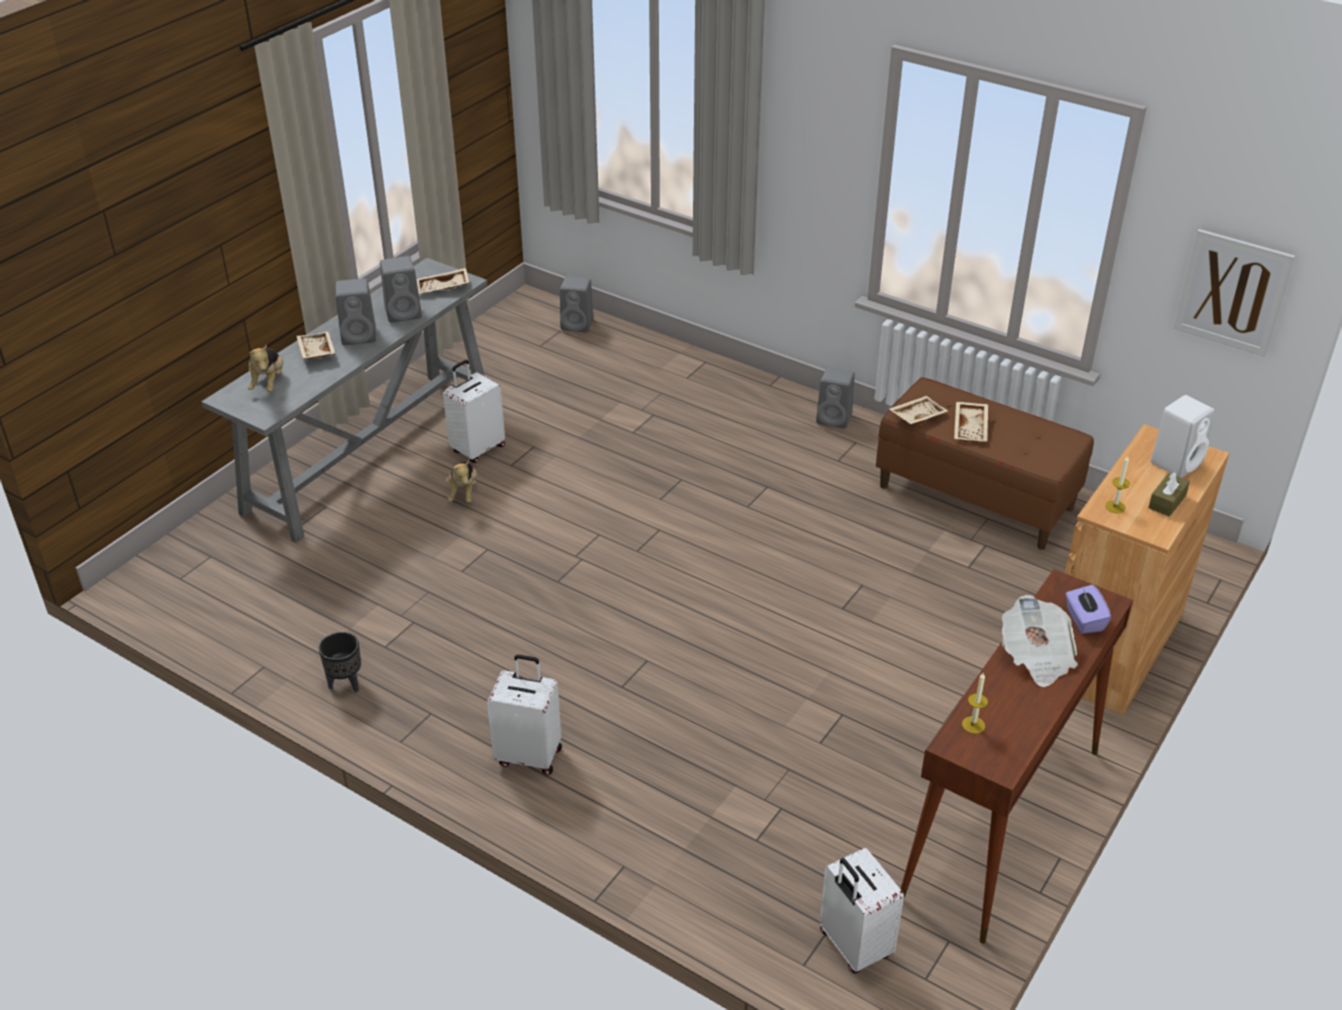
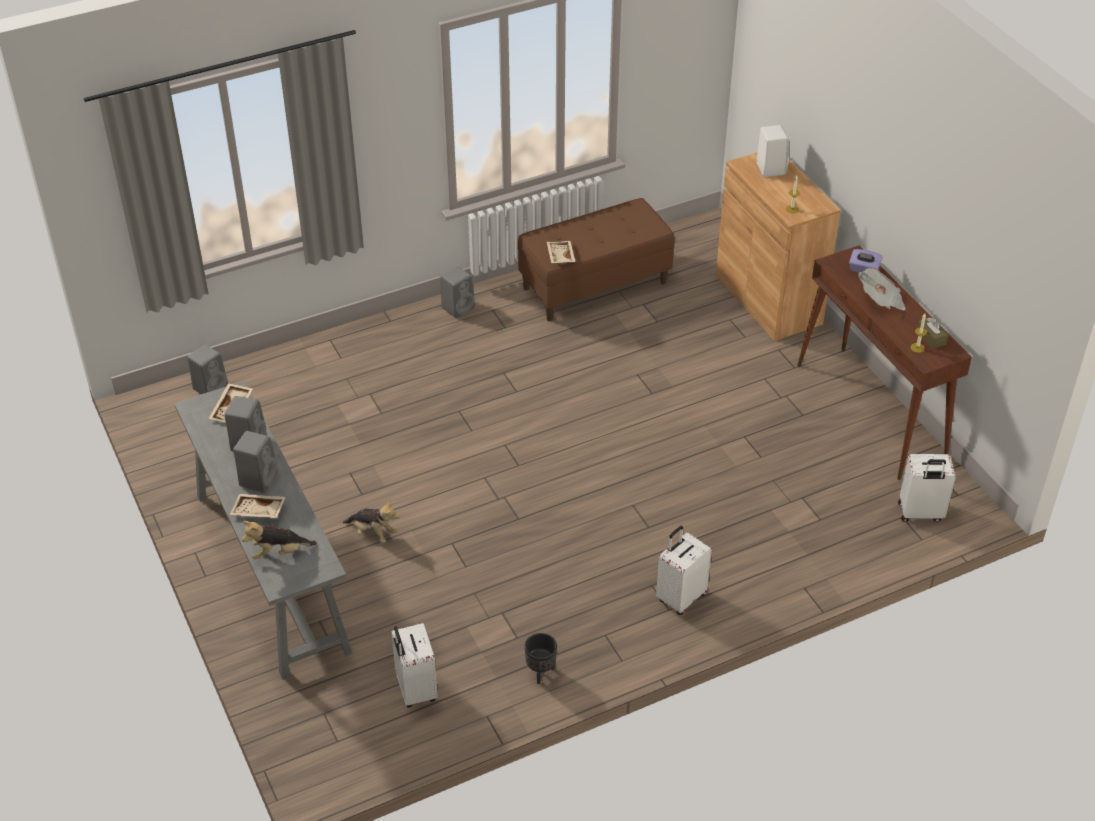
camera: 60 degrees left, 5 degrees up
plush toy [248,344,284,392] -> plush toy turned 135 degrees clockwise [242,521,317,559]
white suitcase [443,360,505,463] -> white suitcase moved to [391,623,438,707]
beige tray [954,402,988,442] -> none
brown tissue box [1148,471,1190,517] -> brown tissue box moved to [917,317,948,348]
picture [1174,229,1295,357] -> none

